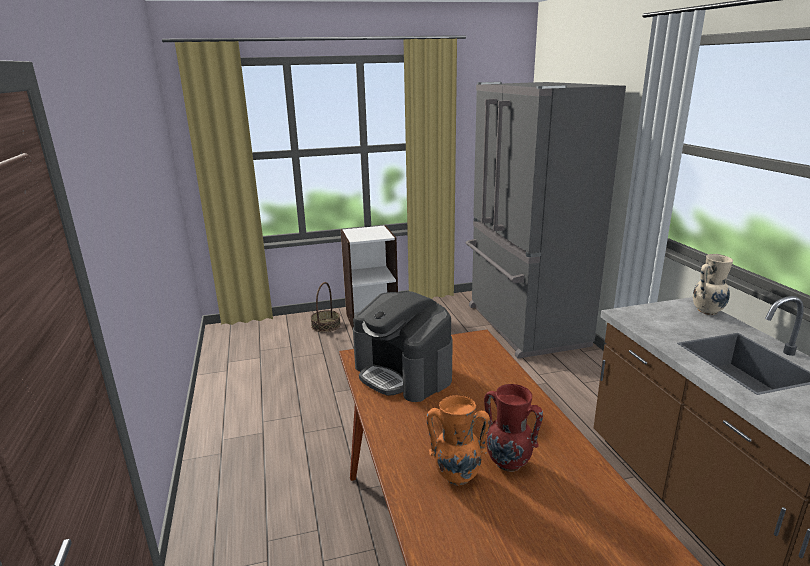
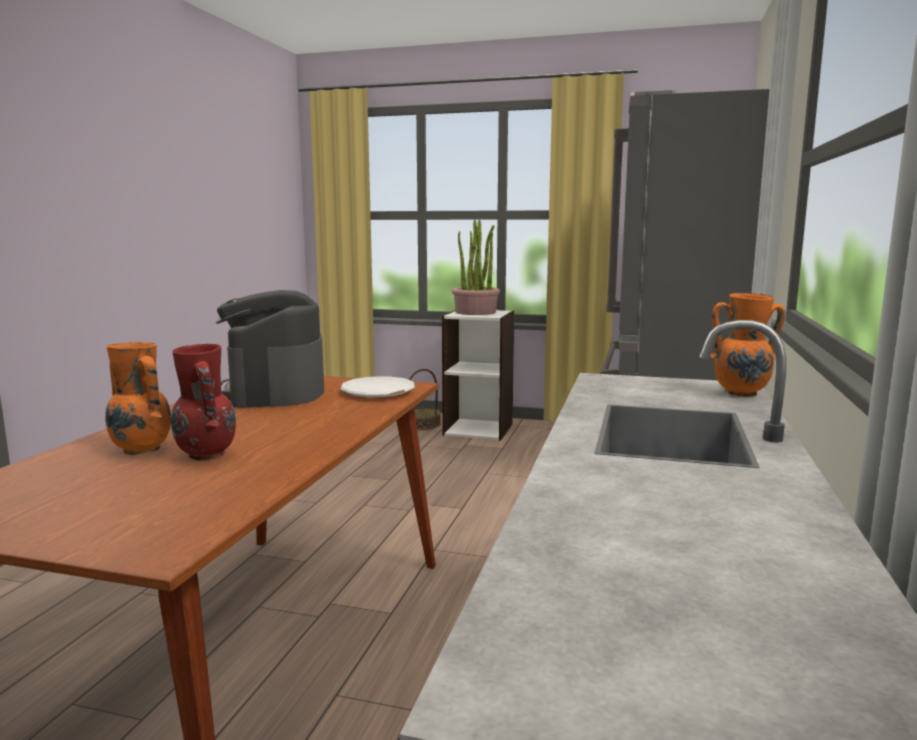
camera: 30 degrees right, 10 degrees down
beige vase [693,254,733,315] -> orange vase [710,293,786,397]
none -> white plate [341,376,415,397]
none -> potted plant [452,220,500,315]

